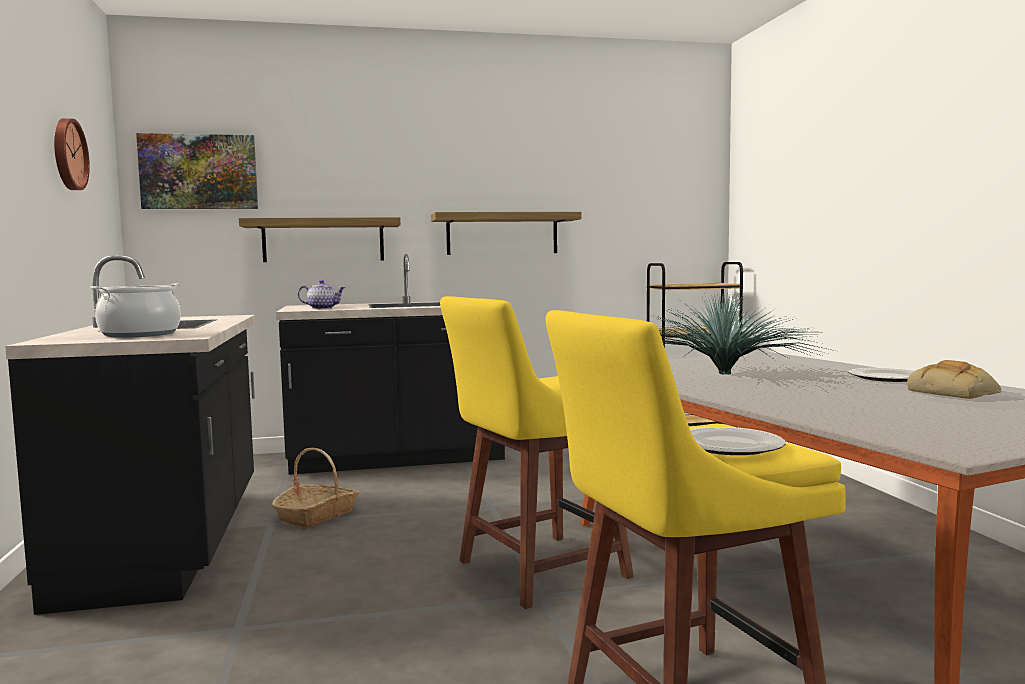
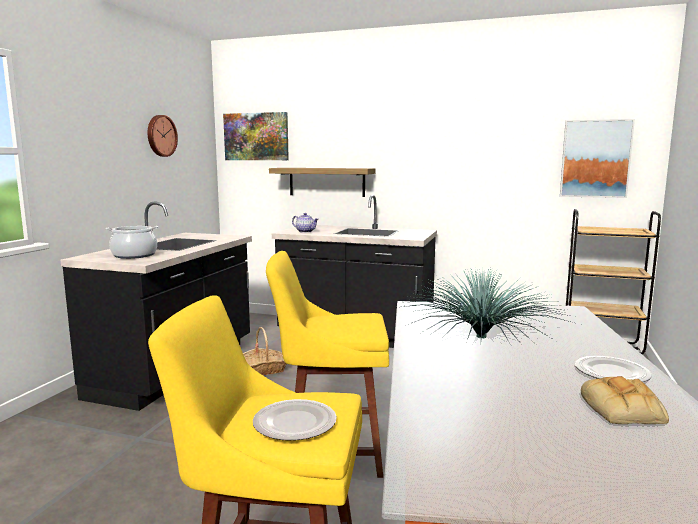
camera: 30 degrees right, 5 degrees up
shelf [431,212,582,255] -> none
none -> picture [560,119,635,198]

